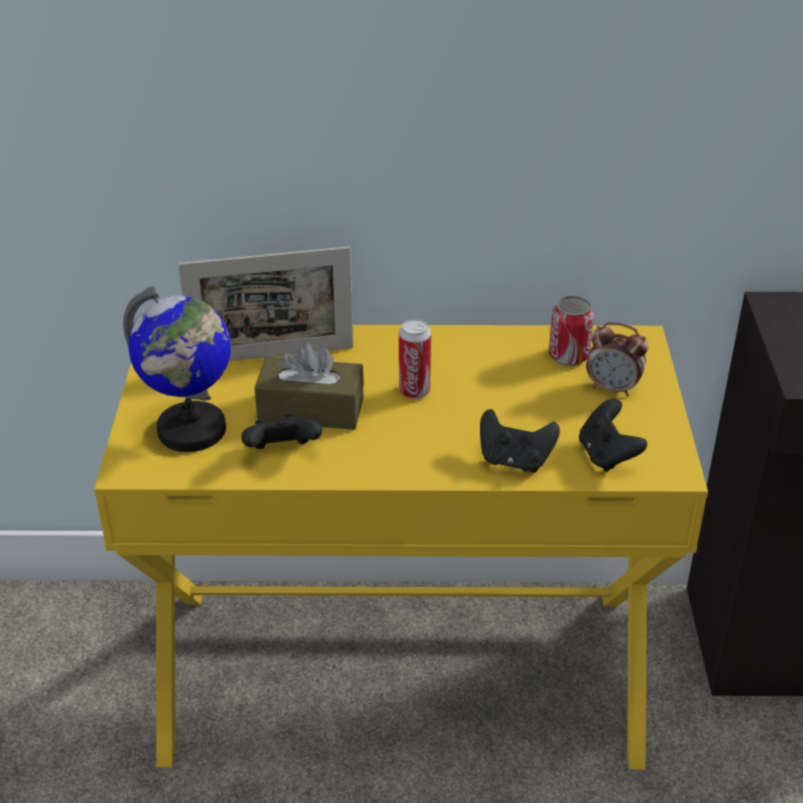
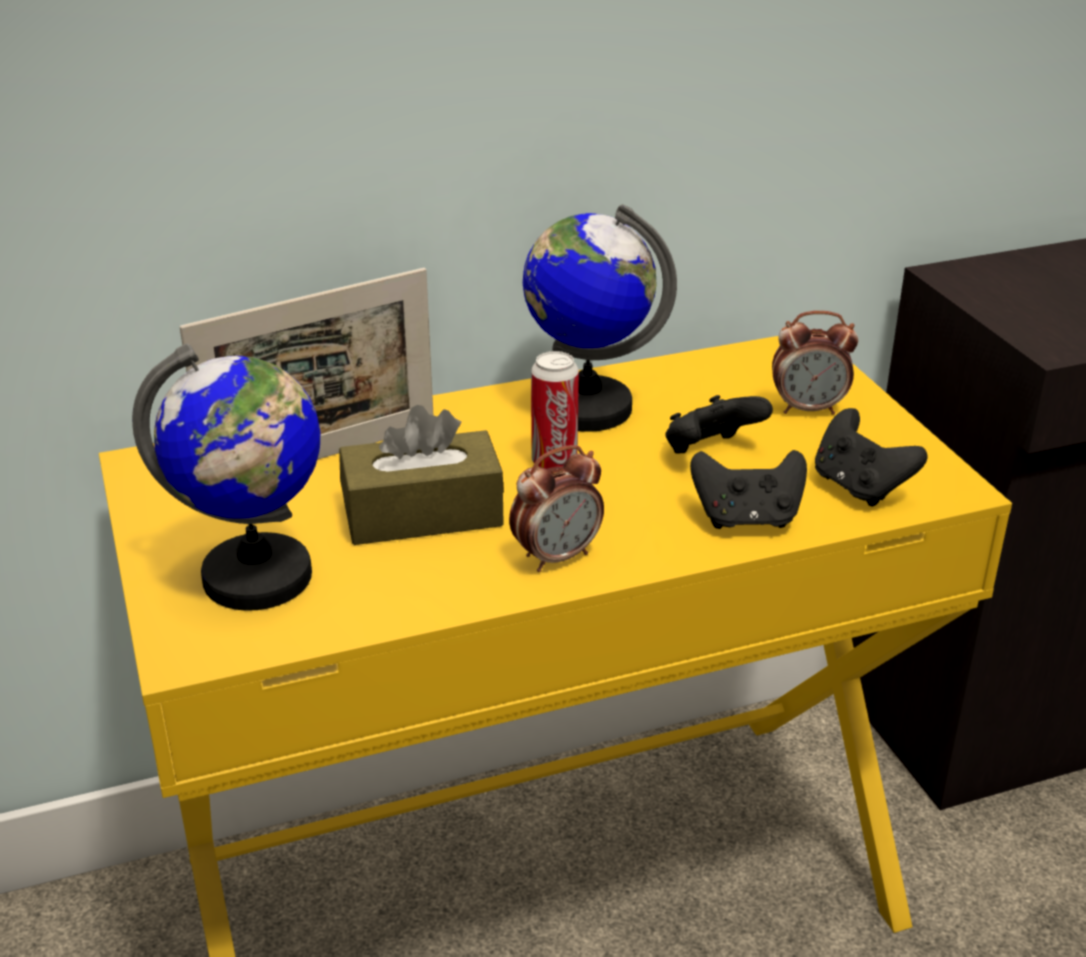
camera: 20 degrees left, 5 degrees down
black game controller [242,413,322,449] -> black game controller moved to [665,395,773,454]
can [549,296,594,366] -> none
none -> alarm clock [509,445,604,572]
none -> globe [523,204,677,432]

